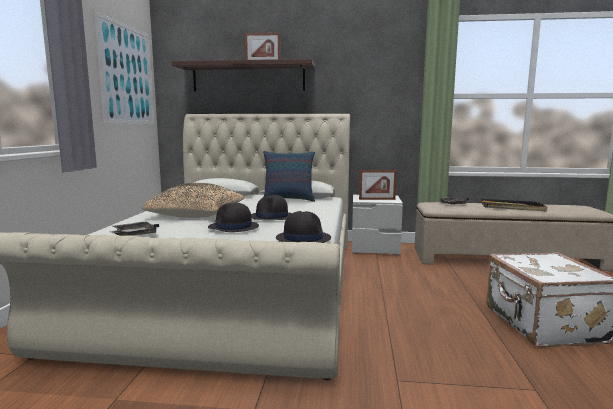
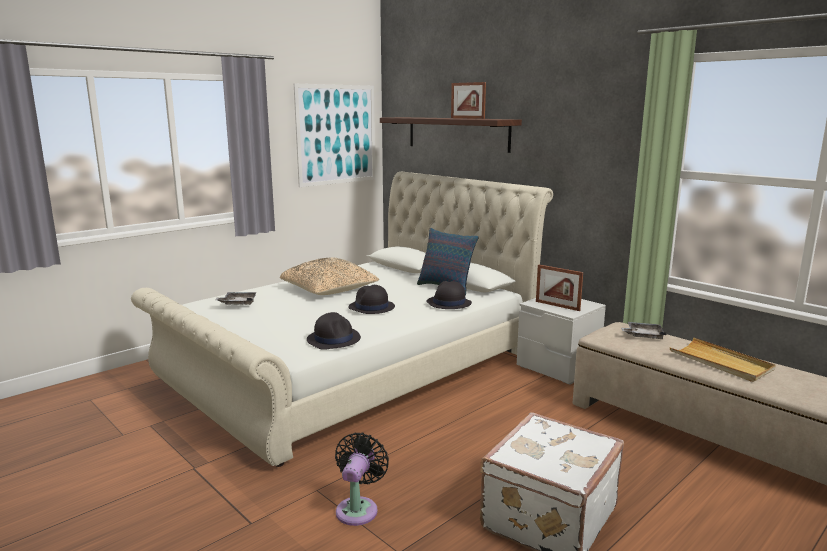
camera: 40 degrees right, 5 degrees up
black hat [208,203,259,232] -> black hat moved to [426,281,472,309]
black tray [481,199,547,211] -> beige tray [670,337,776,382]
none -> black fan [335,433,389,526]

